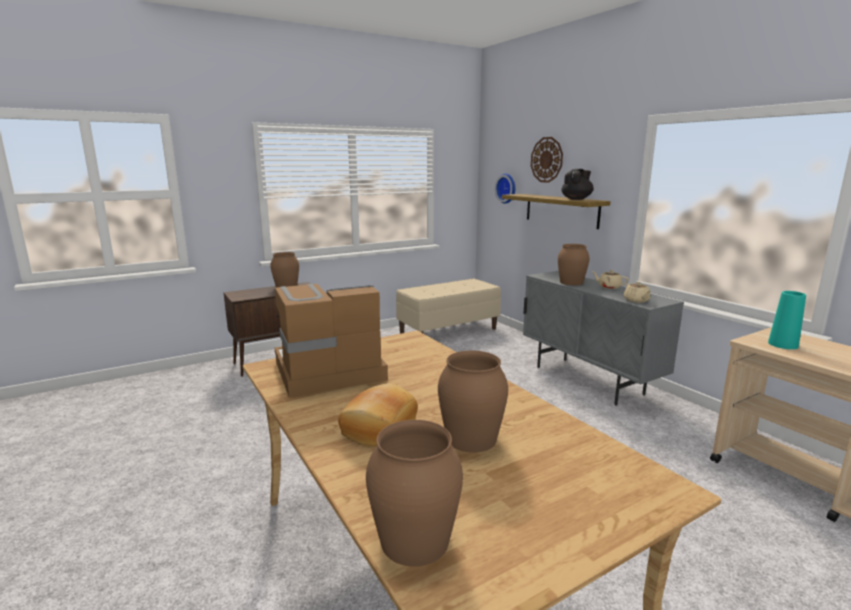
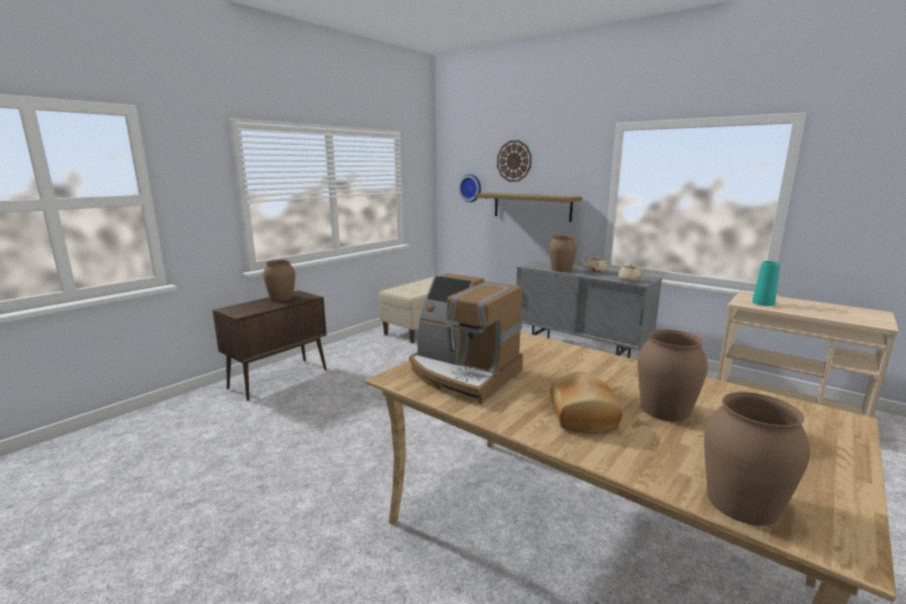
camera: 20 degrees left, 0 degrees up
coffee machine [274,284,388,398] -> coffee machine turned 105 degrees counterclockwise [409,273,523,404]
black teapot [561,169,594,200] -> none

